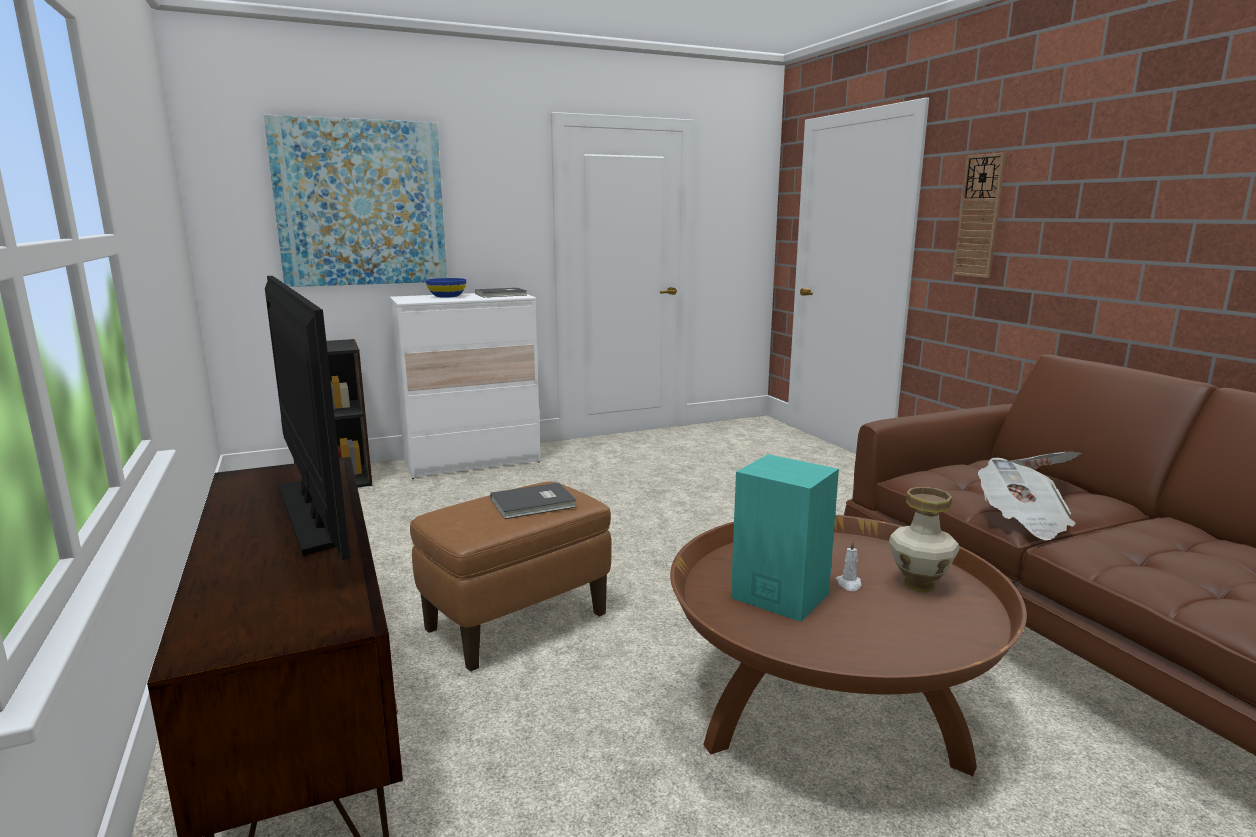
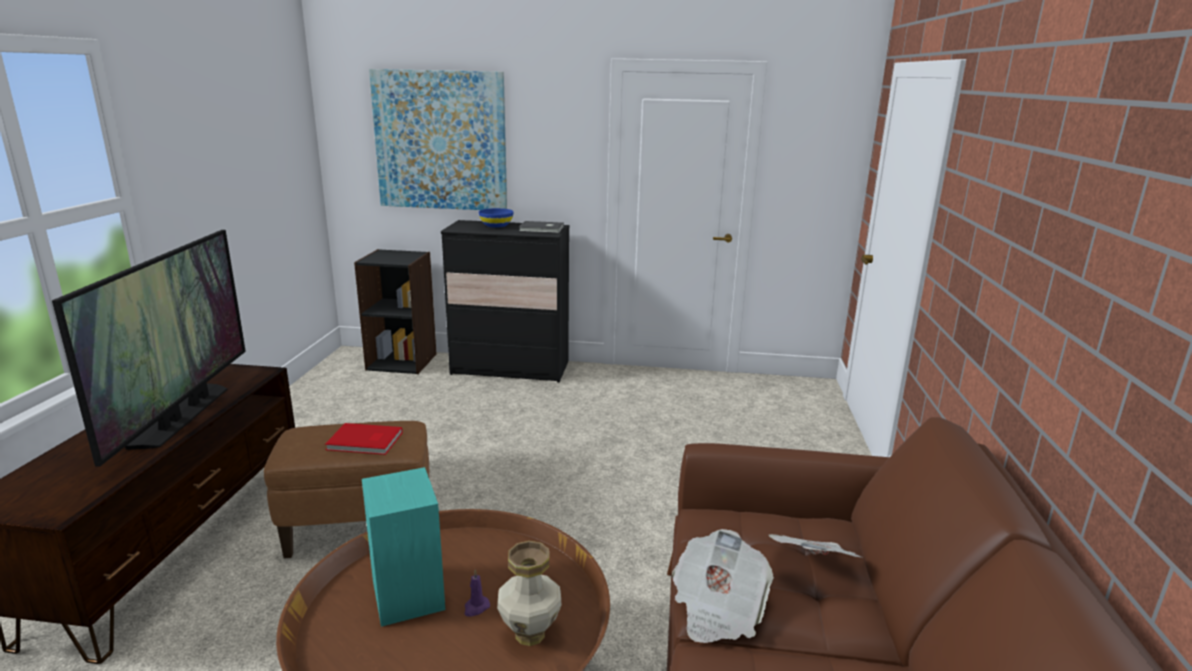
camera: 30 degrees right, 5 degrees up
white dresser [390,293,541,479] -> black dresser [441,220,570,383]
grey book [490,482,577,519] -> red book [325,423,403,455]
white candle [836,540,862,591] -> purple candle [465,569,490,617]
wall clock [953,153,1006,278] -> none

